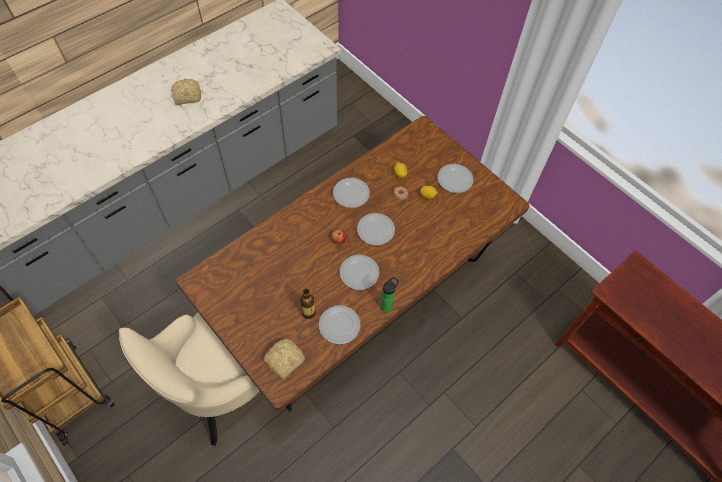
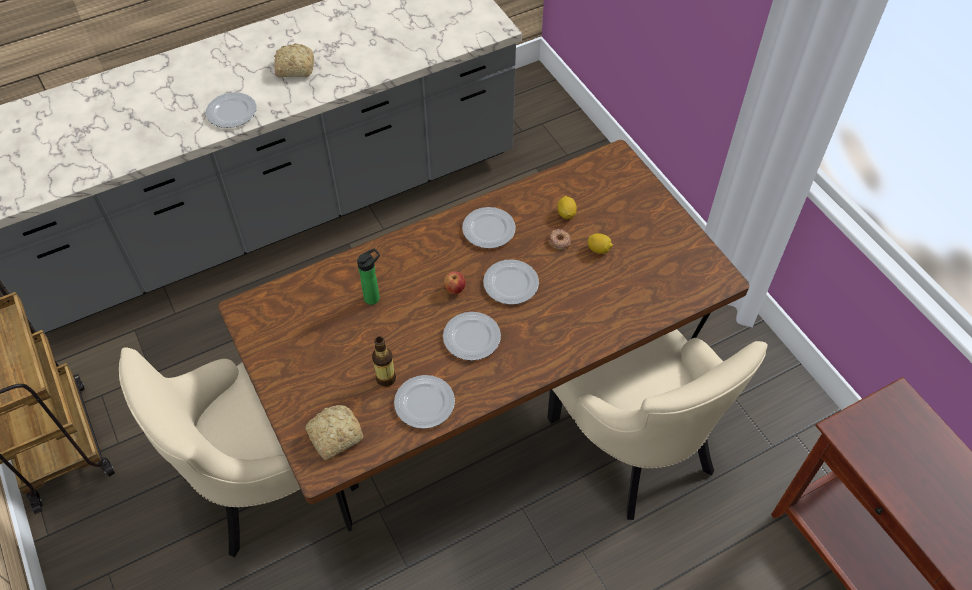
camera: 15 degrees right, 5 degrees down
bottle [381,277,399,312] -> bottle moved to [357,248,380,305]
plate [437,164,474,193] -> plate moved to [206,92,257,128]
none -> beige chair [547,329,768,520]

